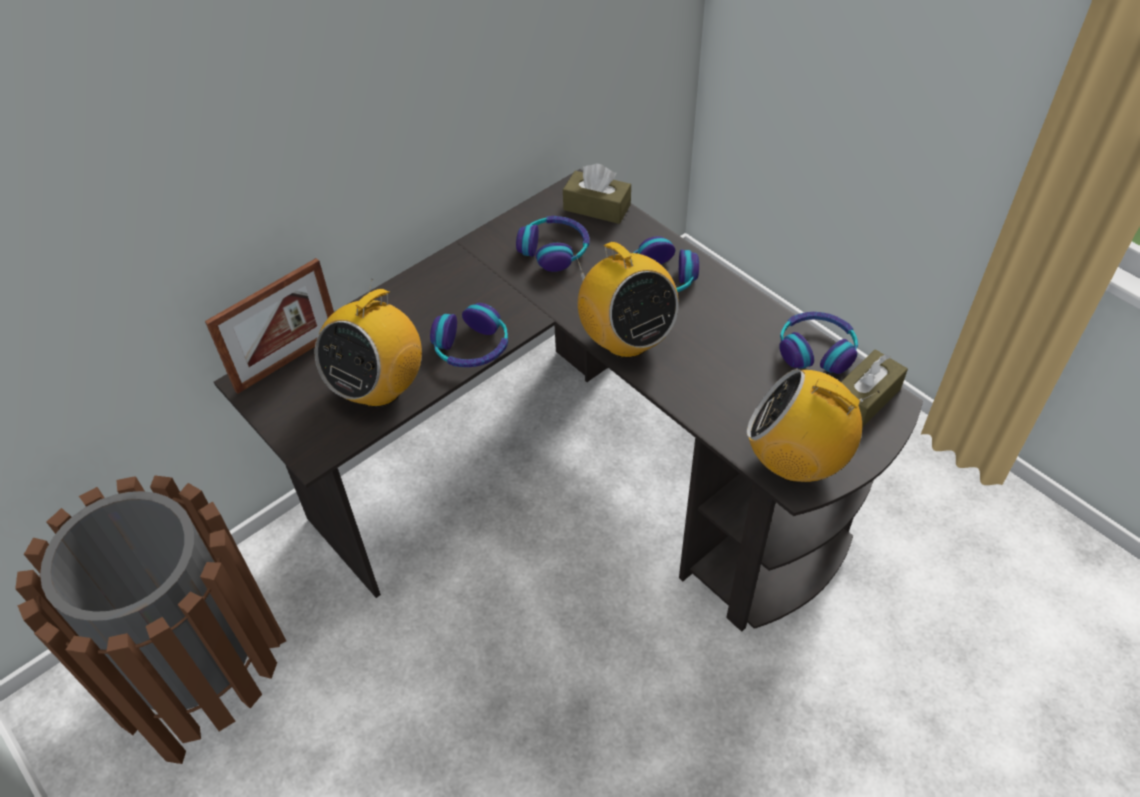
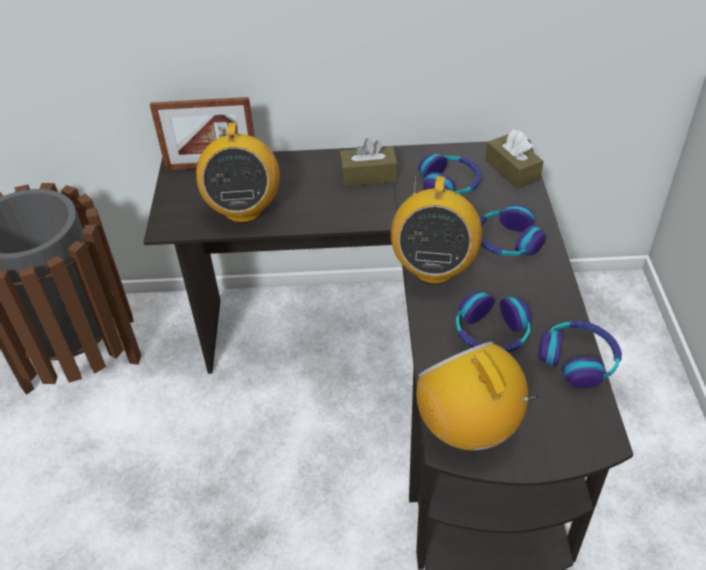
camera: 40 degrees right, 5 degrees down
radio [314,279,422,407] -> radio turned 75 degrees counterclockwise [196,122,280,223]
headphones [430,303,508,367] -> headphones moved to [456,291,532,352]
brown tissue box [841,349,908,428] -> brown tissue box moved to [340,138,398,187]

